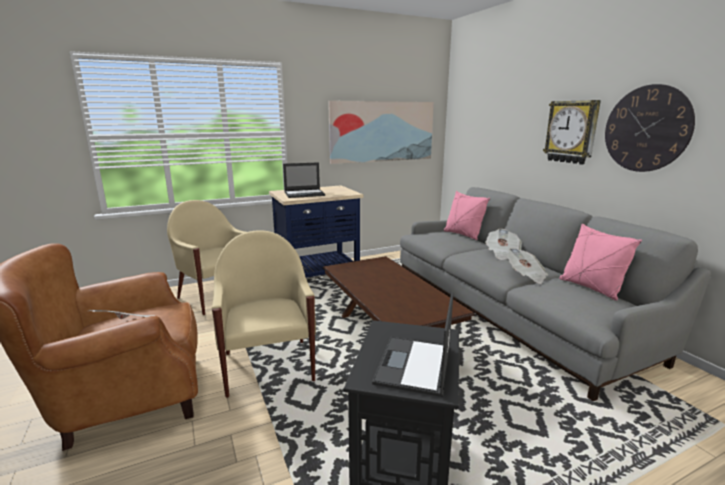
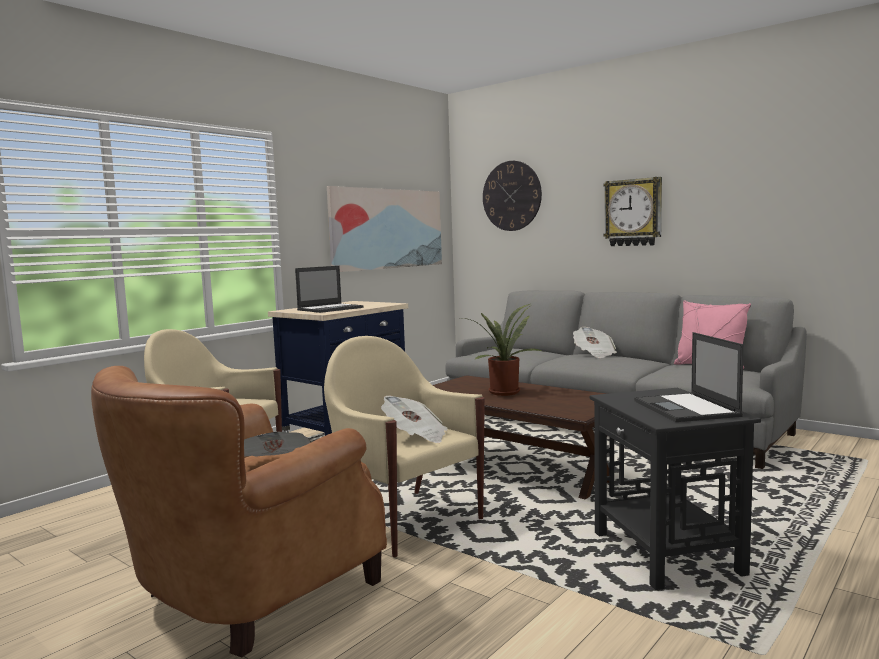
camera: 25 degrees left, 10 degrees down
pink pillow [444,191,490,240] -> none
newspaper [507,248,548,284] -> newspaper moved to [381,396,448,443]
wall clock [605,84,695,172] -> wall clock moved to [483,161,542,231]
none -> potted plant [462,304,541,396]

